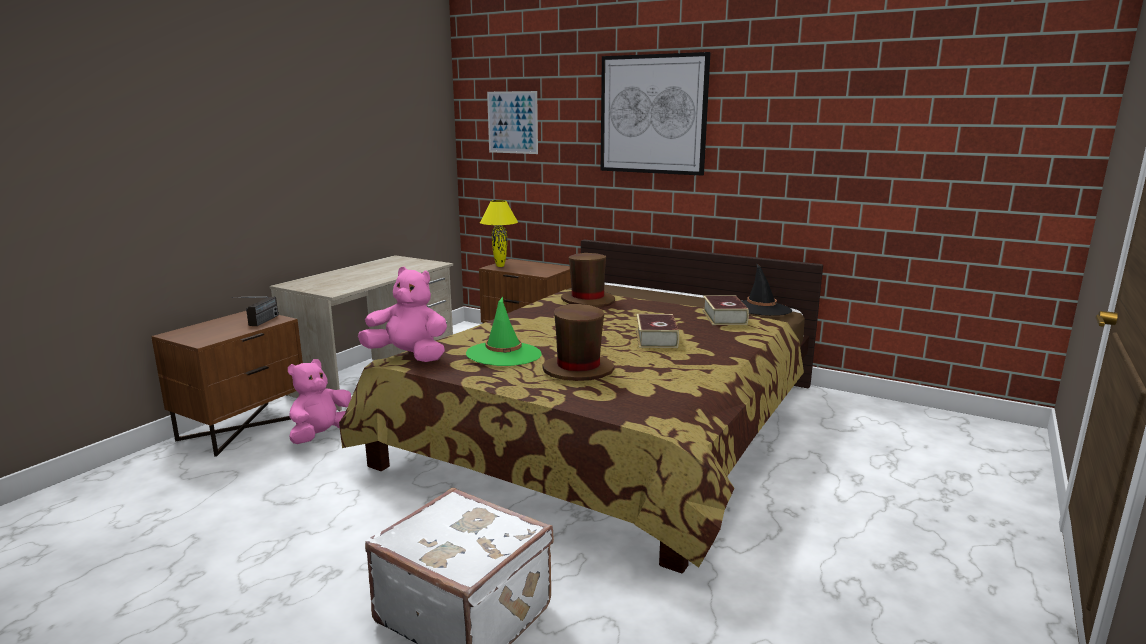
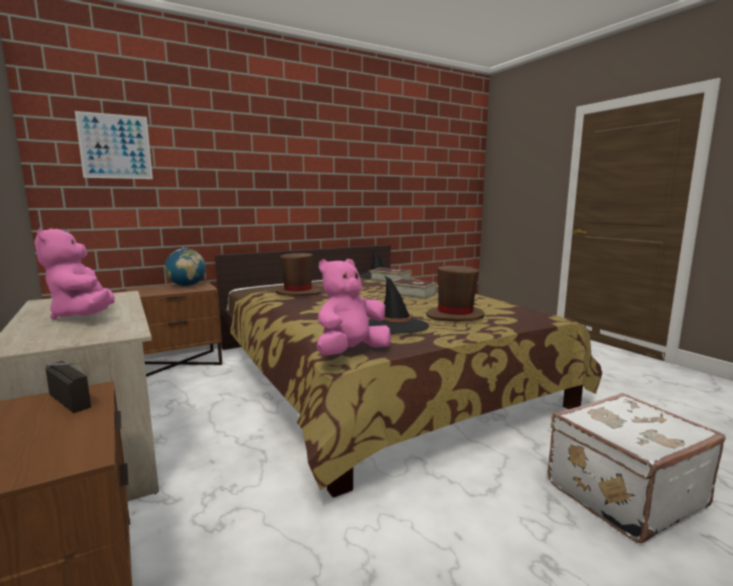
camera: 60 degrees left, 5 degrees down
pink plush toy [288,359,351,444] -> pink plush toy moved to [34,228,115,320]
green hat [466,297,542,366] -> black hat [369,275,429,334]
yellow table lamp [480,200,518,267] -> none
picture [601,52,711,175] -> none
none -> globe [165,248,206,286]

